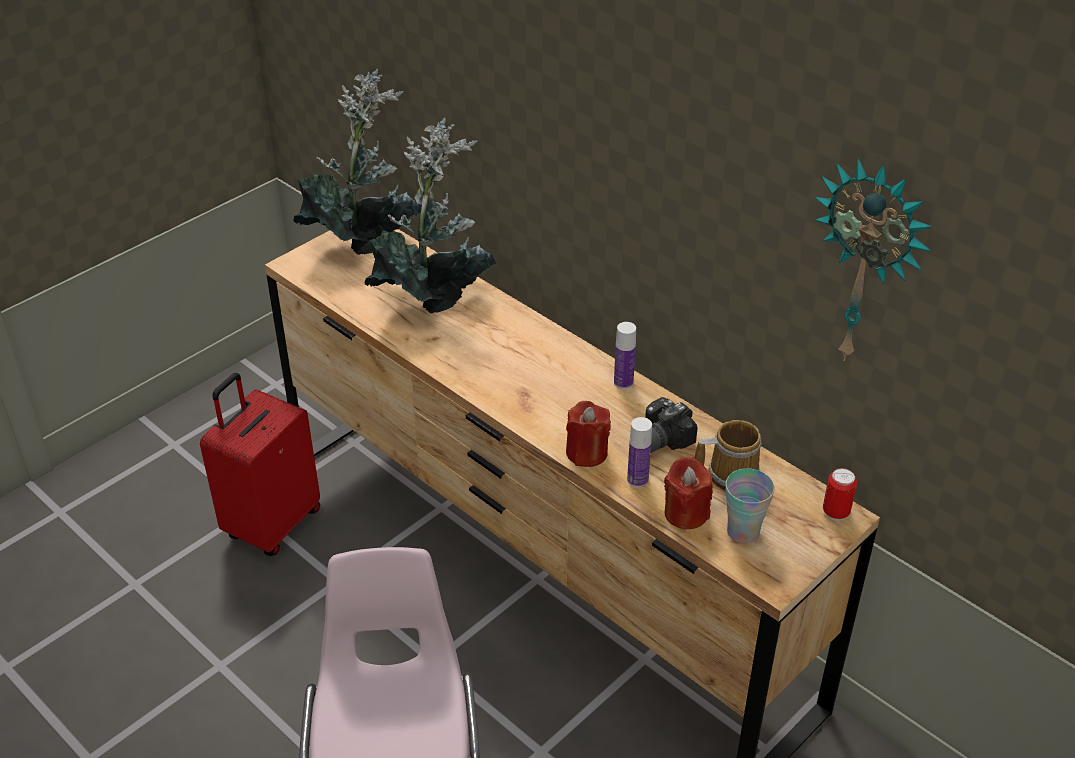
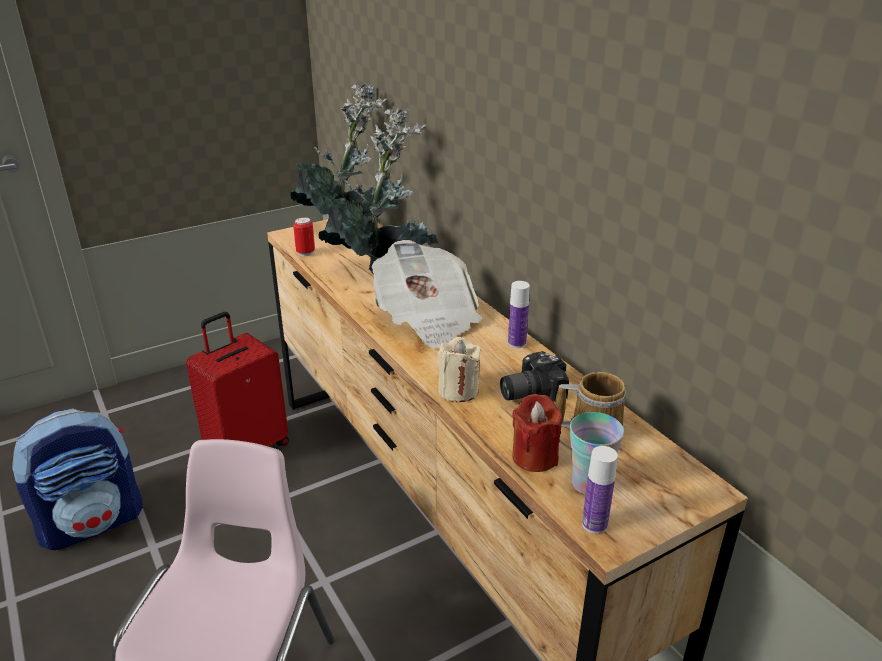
camera: 15 degrees right, 10 degrees down
red candle [566,401,611,467] -> beige candle [437,337,481,402]
bottle [627,417,652,488] -> bottle moved to [582,446,618,534]
wall clock [814,157,932,361] -> none
can [823,468,857,521] -> can moved to [293,217,315,256]
none -> backpack [12,408,143,550]
none -> newspaper [372,240,482,349]

